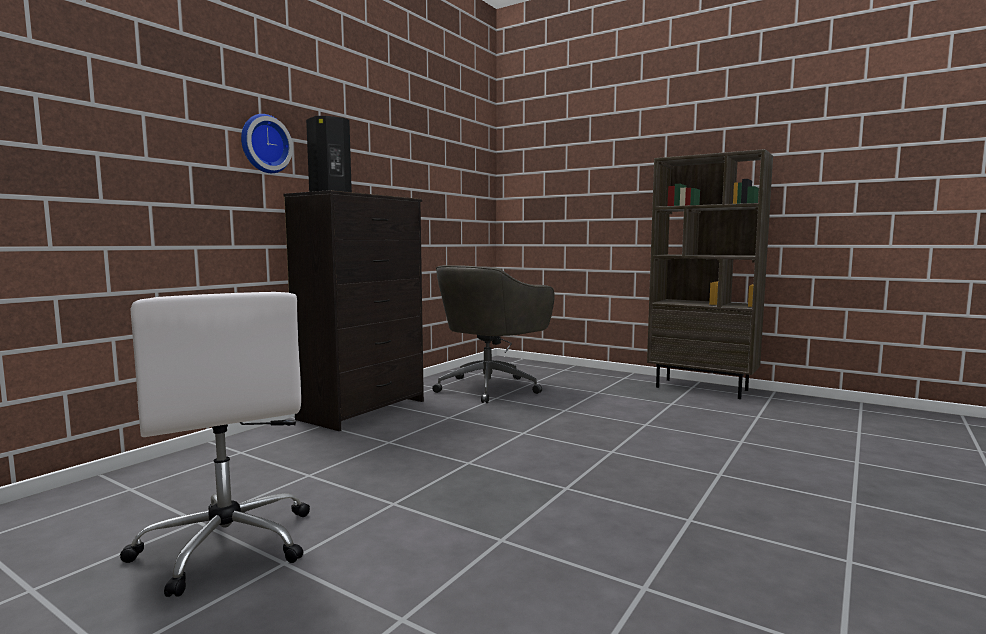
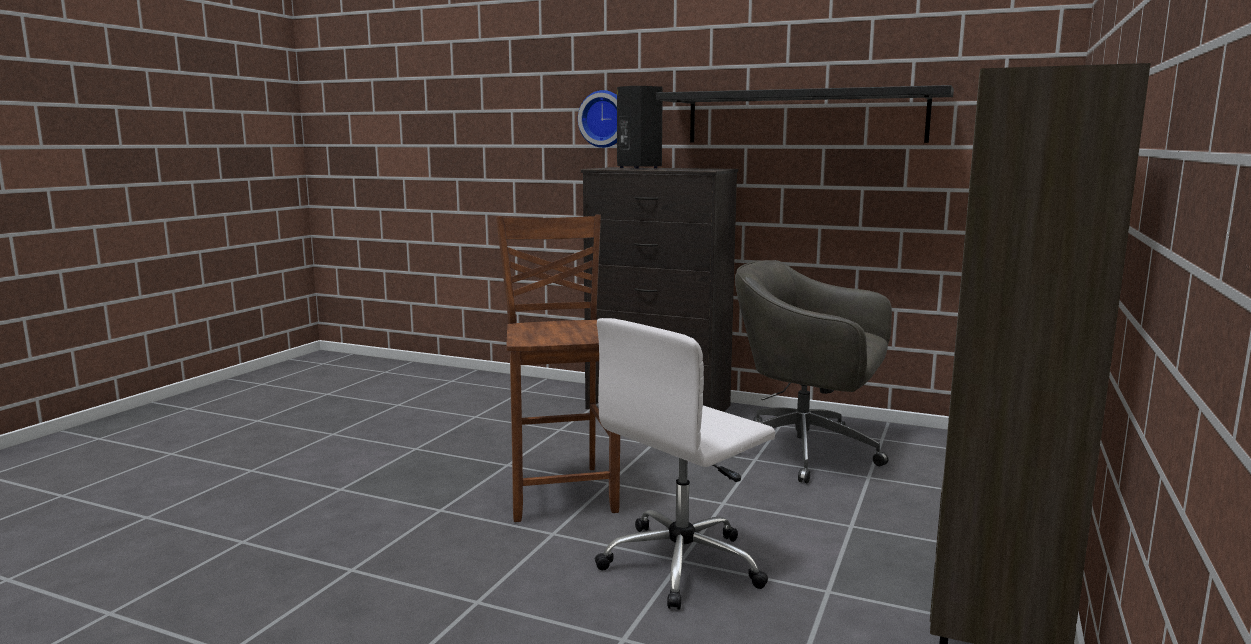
camera: 80 degrees right, 5 degrees up
white office chair [120,292,310,597] -> white office chair moved to [595,318,775,610]
none -> brown chair [496,215,620,522]
none -> black shelf [656,85,954,143]

